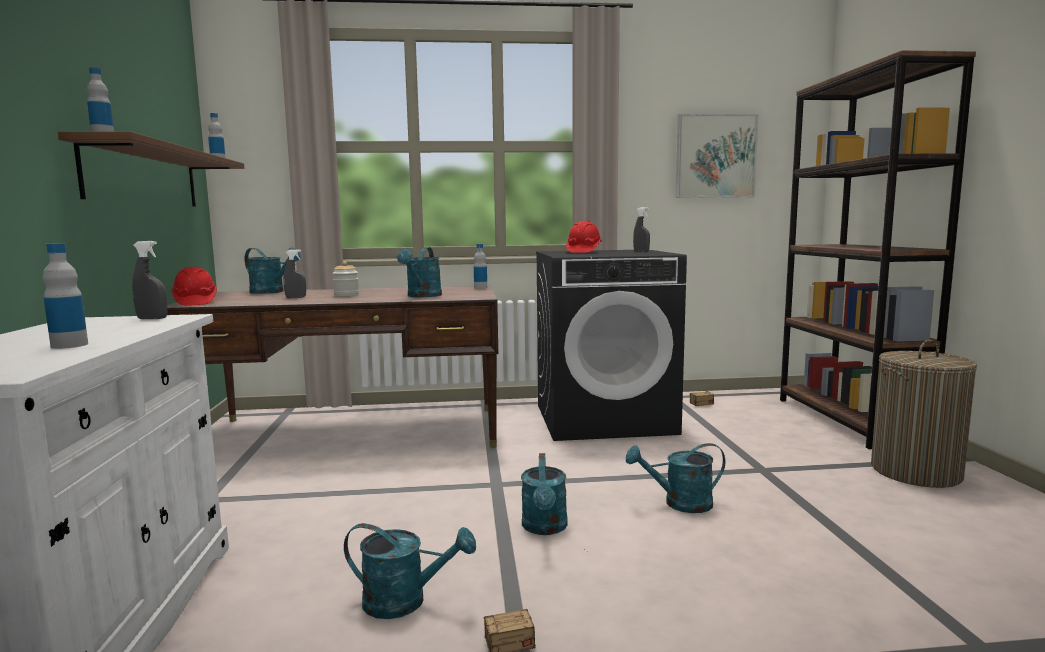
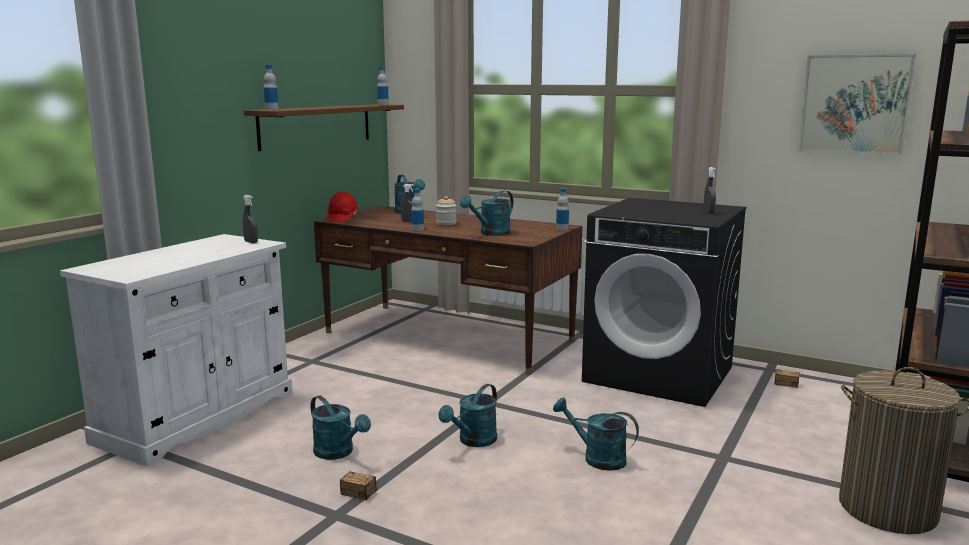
camera: 35 degrees right, 5 degrees up
bottle [43,243,88,349] -> bottle moved to [411,188,424,231]
red hard hat [566,221,602,253] -> none

